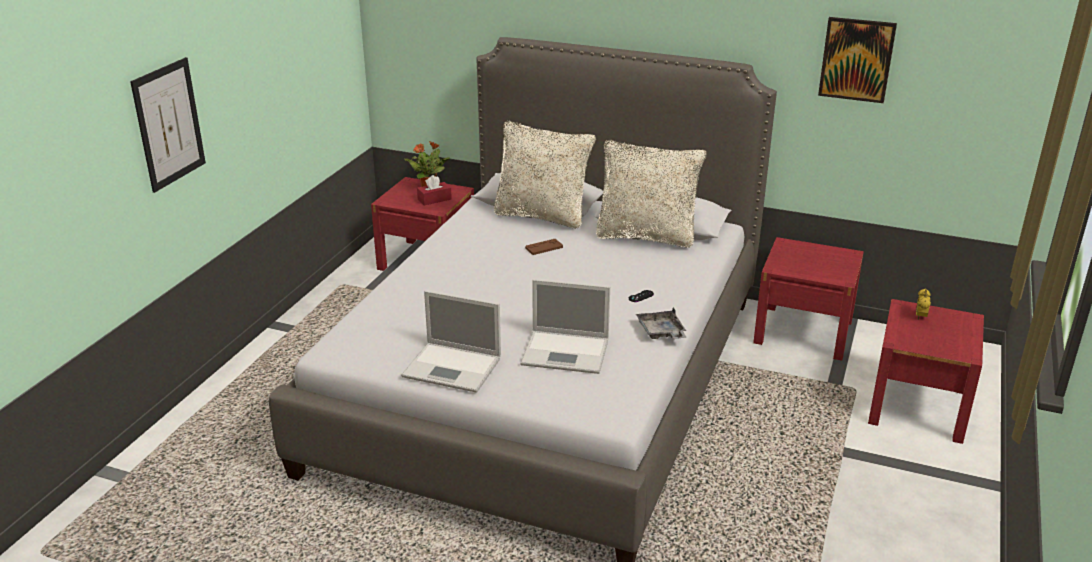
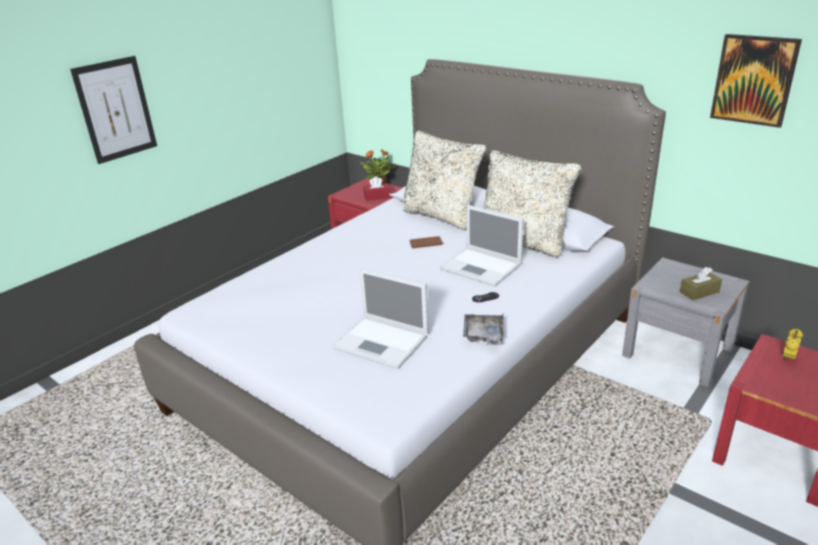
camera: 20 degrees right, 0 degrees up
laptop [401,290,501,393] -> laptop moved to [440,205,524,287]
red nightstand [753,237,864,361] -> grey nightstand [622,257,749,387]
none -> brown tissue box [680,267,722,300]

